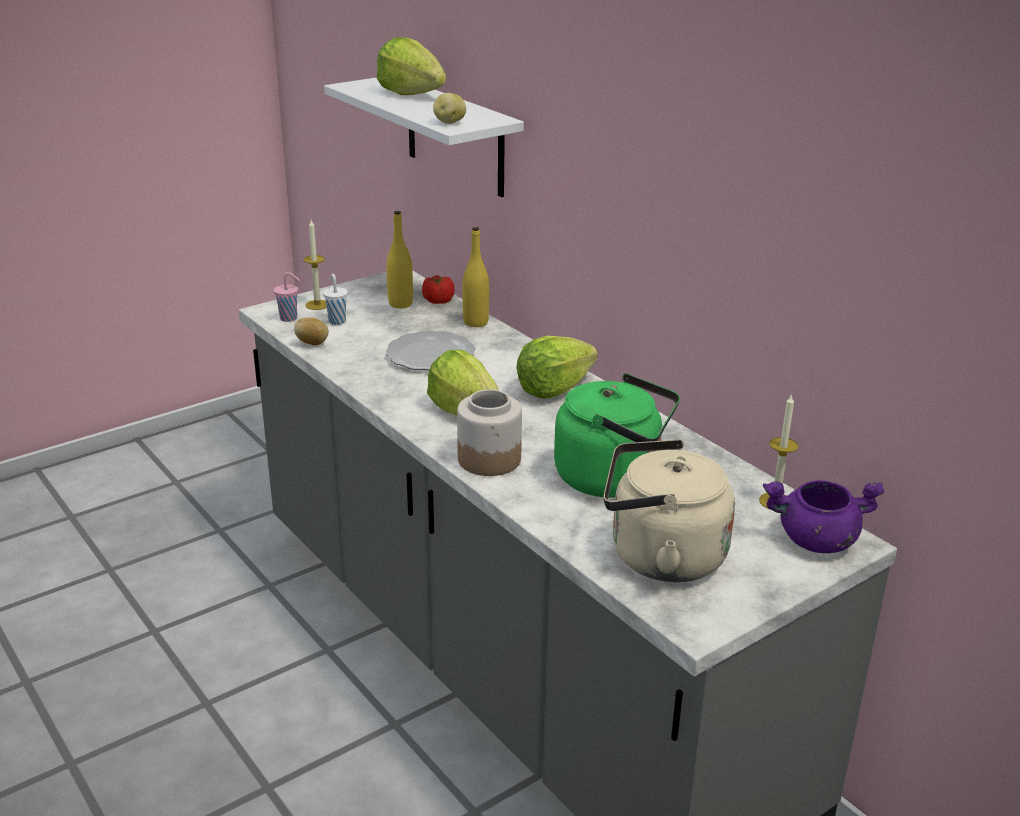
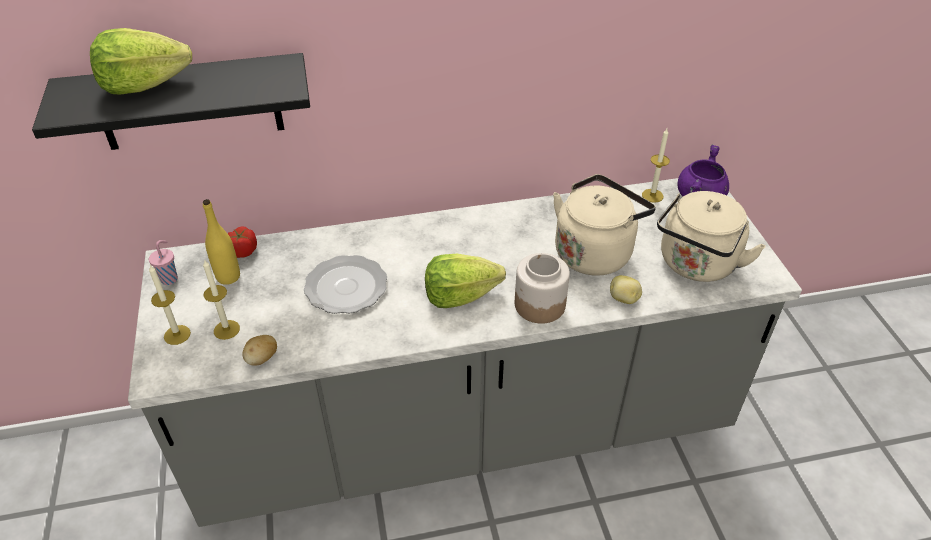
camera: 65 degrees left, 15 degrees up
pink cup [274,272,300,322] -> pink cup moved to [149,240,178,285]
white cup [323,274,348,325] -> candle [203,259,240,340]
white shelf [324,77,524,197] -> black shelf [32,53,310,150]
potato [433,93,466,124] -> potato moved to [610,275,642,304]
yellow bottle [463,227,489,327] -> none
lettuce [516,336,598,399] -> none
green kettle [554,373,680,498] -> beige kettle [553,174,656,276]

